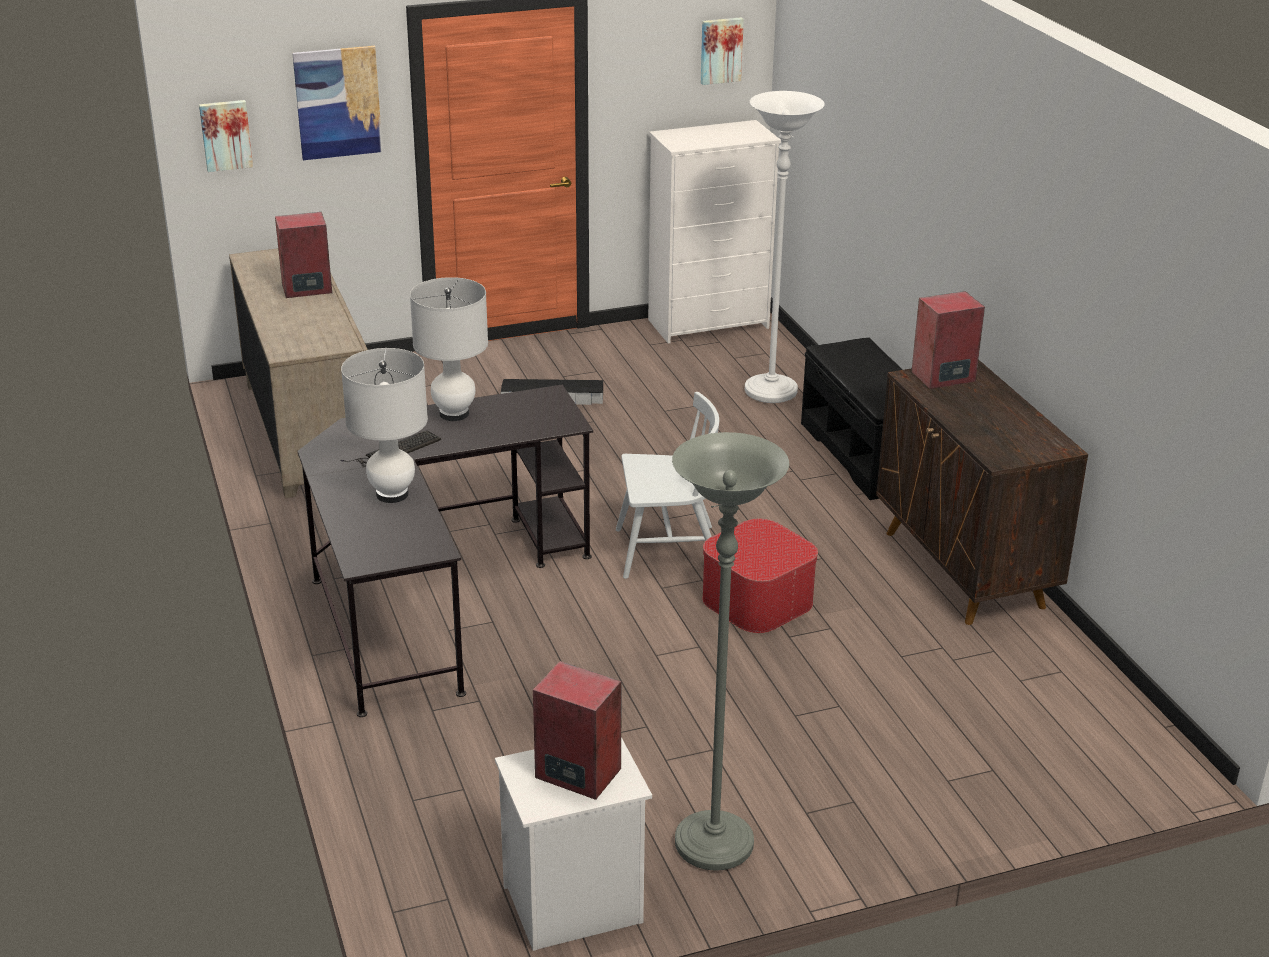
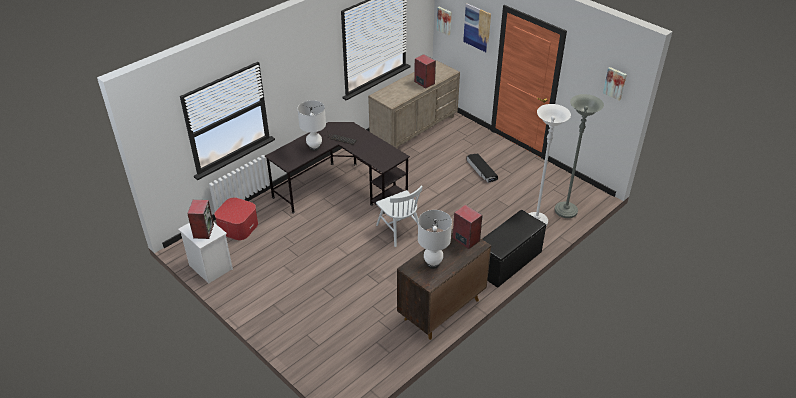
camera: 65 degrees right, 10 degrees up
white table lamp [410,277,488,421] -> white table lamp moved to [418,210,452,269]
white dresser [648,120,781,344] -> none
grey floor lamp [672,432,789,871] -> grey floor lamp moved to [555,94,604,218]
ottoman [702,519,818,633] -> ottoman moved to [214,197,258,240]

